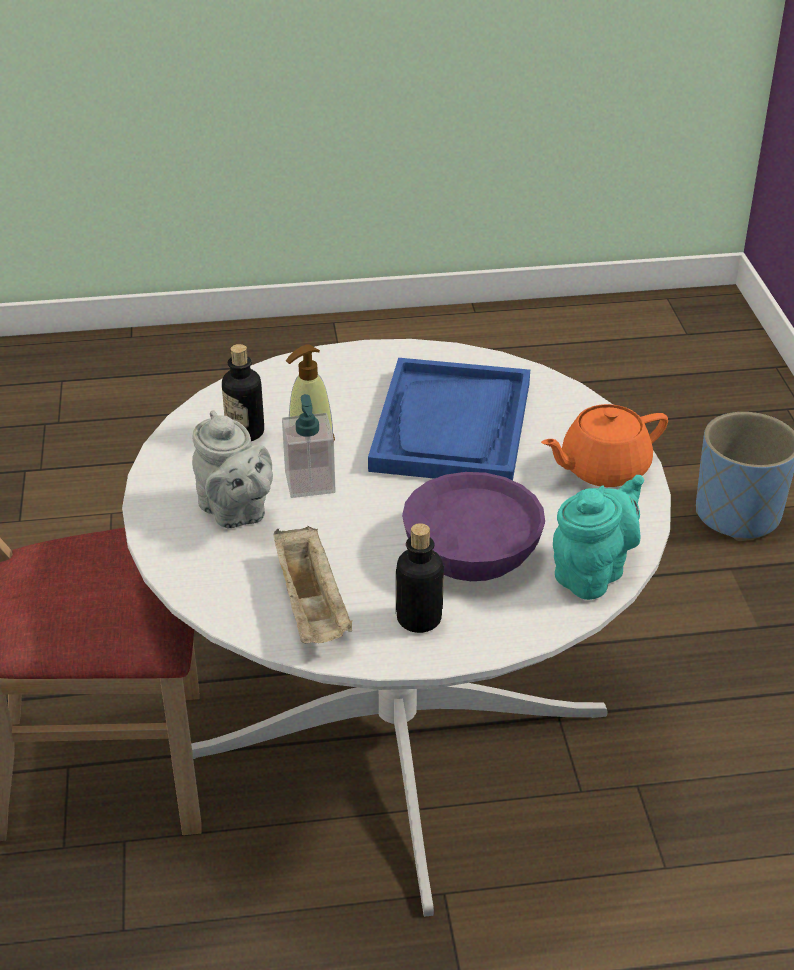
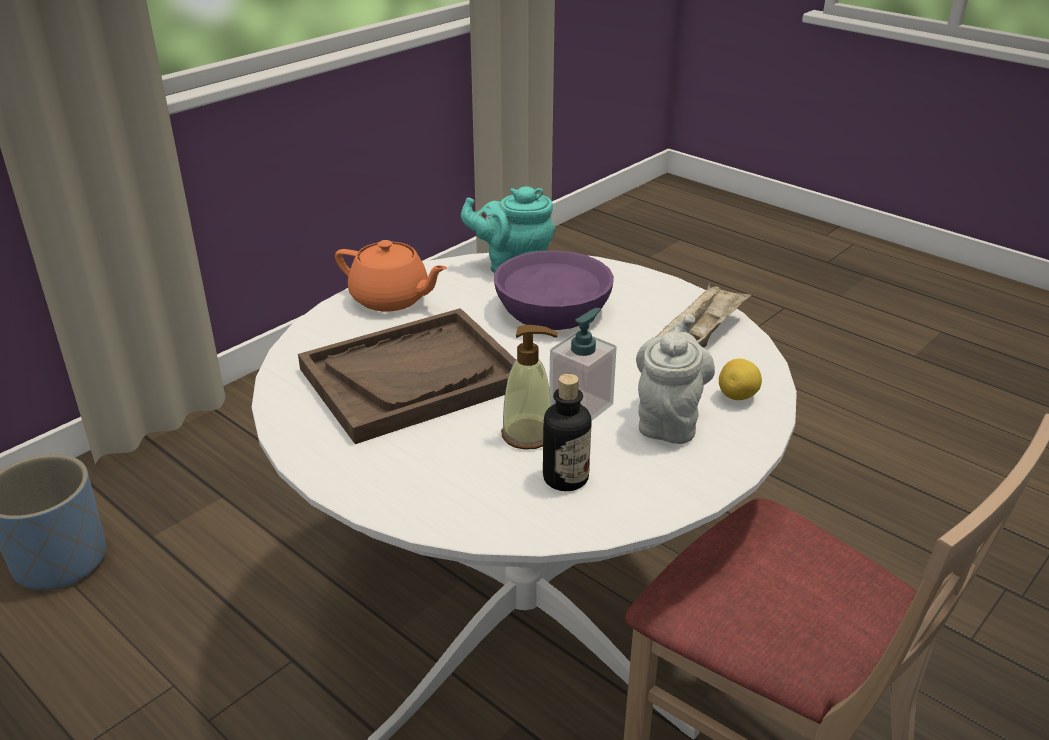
camera: 130 degrees left, 5 degrees down
blue tray [368,358,530,480] -> brown tray [298,308,516,444]
bottle [396,523,444,633] -> none
none -> lemon [719,359,762,400]

